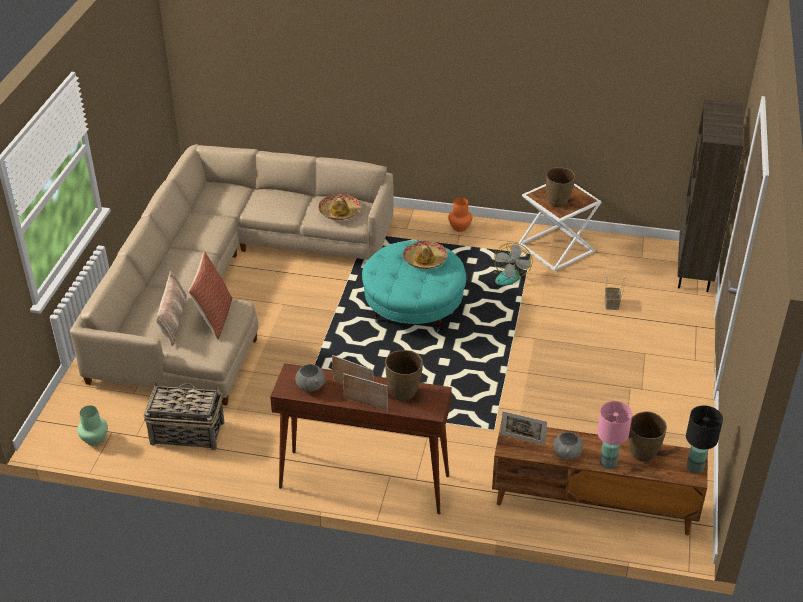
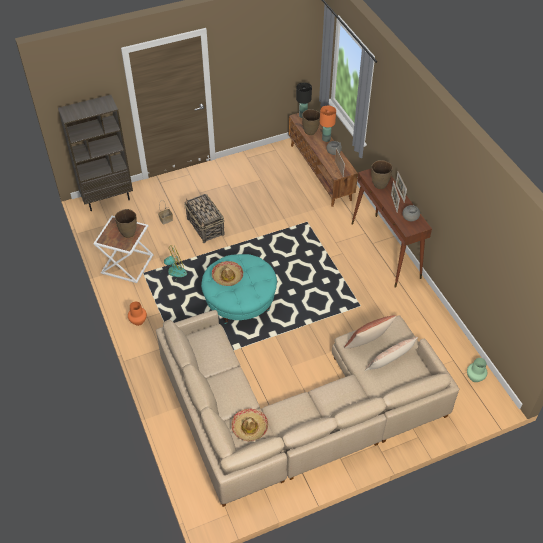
camera: 125 degrees left, 10 degrees up
basket [143,382,224,450] -> basket moved to [184,194,225,243]
hat [318,194,361,220] -> hat moved to [231,409,269,442]
pink table lamp [597,401,632,469] -> orange table lamp [320,106,336,142]

